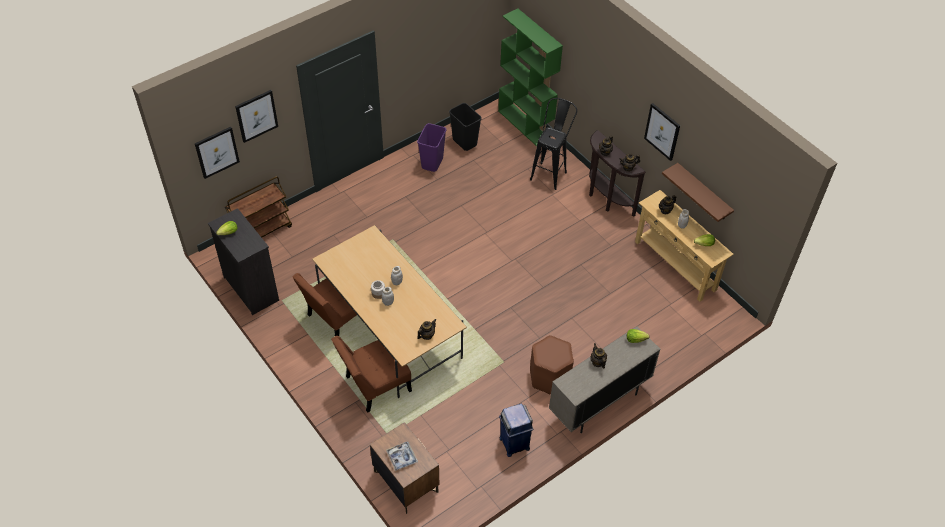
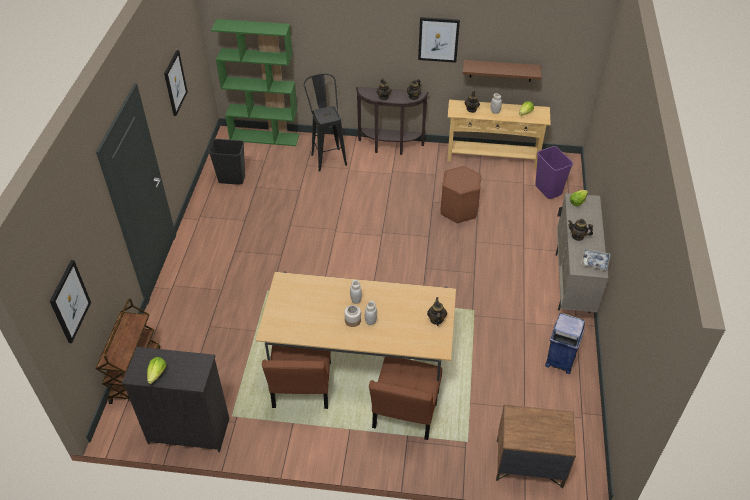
camera: 45 degrees left, 5 degrees down
picture [235,90,278,143] -> picture moved to [164,50,188,116]
tray [386,441,418,471] -> tray moved to [581,248,611,271]
purple trash can [417,123,446,172] -> purple trash can moved to [535,146,573,199]
brown stool [530,335,574,395] -> brown stool moved to [441,166,481,224]

